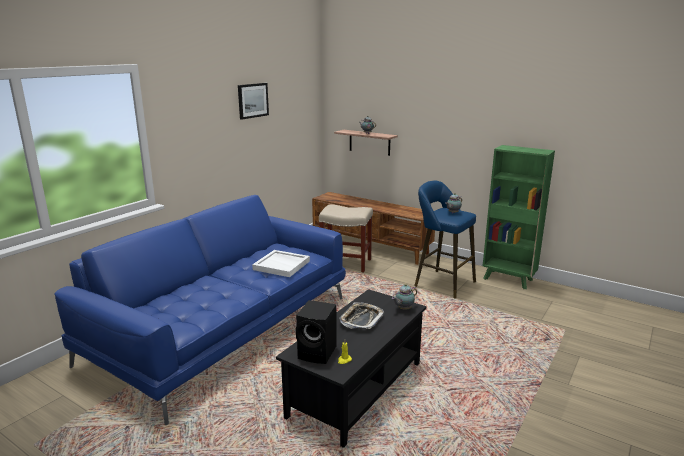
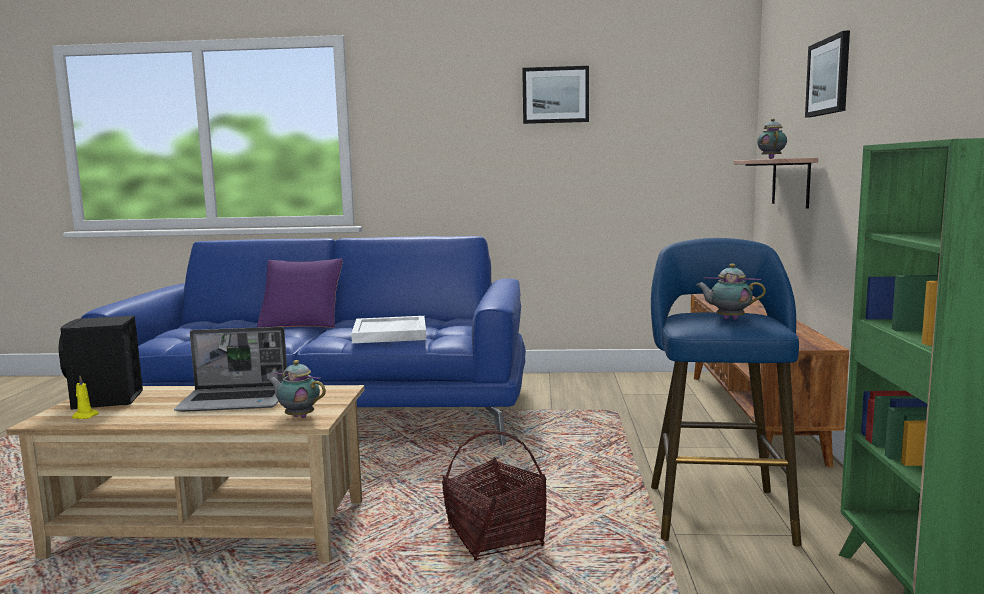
camera: 60 degrees right, 10 degrees down
black coffee table [276,289,426,448] -> beige coffee table [6,385,364,562]
beige stool [319,204,373,272] -> none
tray [340,302,384,329] -> laptop [174,327,288,412]
none -> purple pillow [257,259,343,328]
none -> basket [442,431,547,561]
none -> picture [805,30,850,118]

